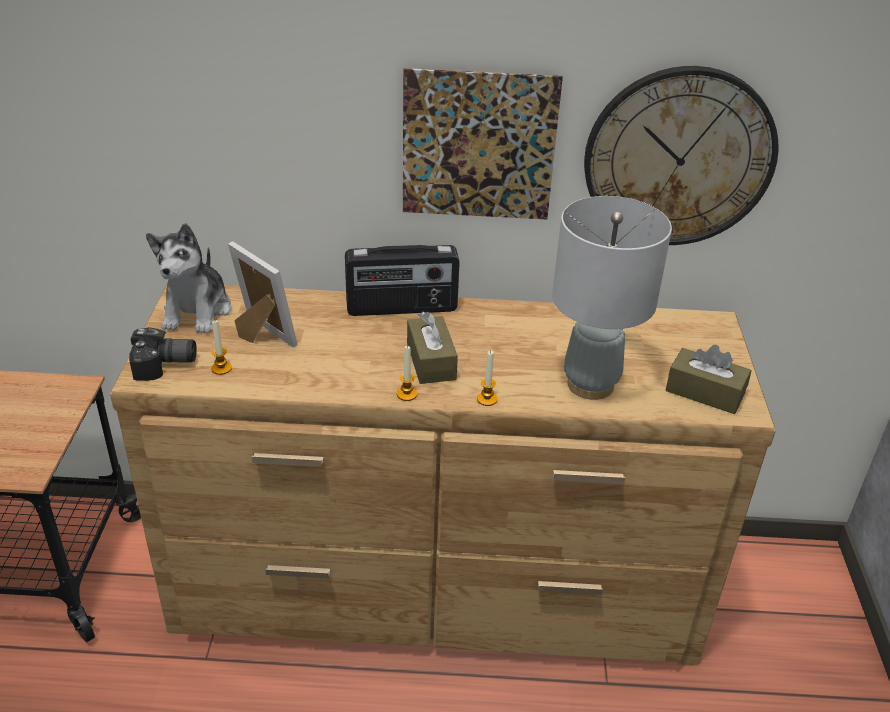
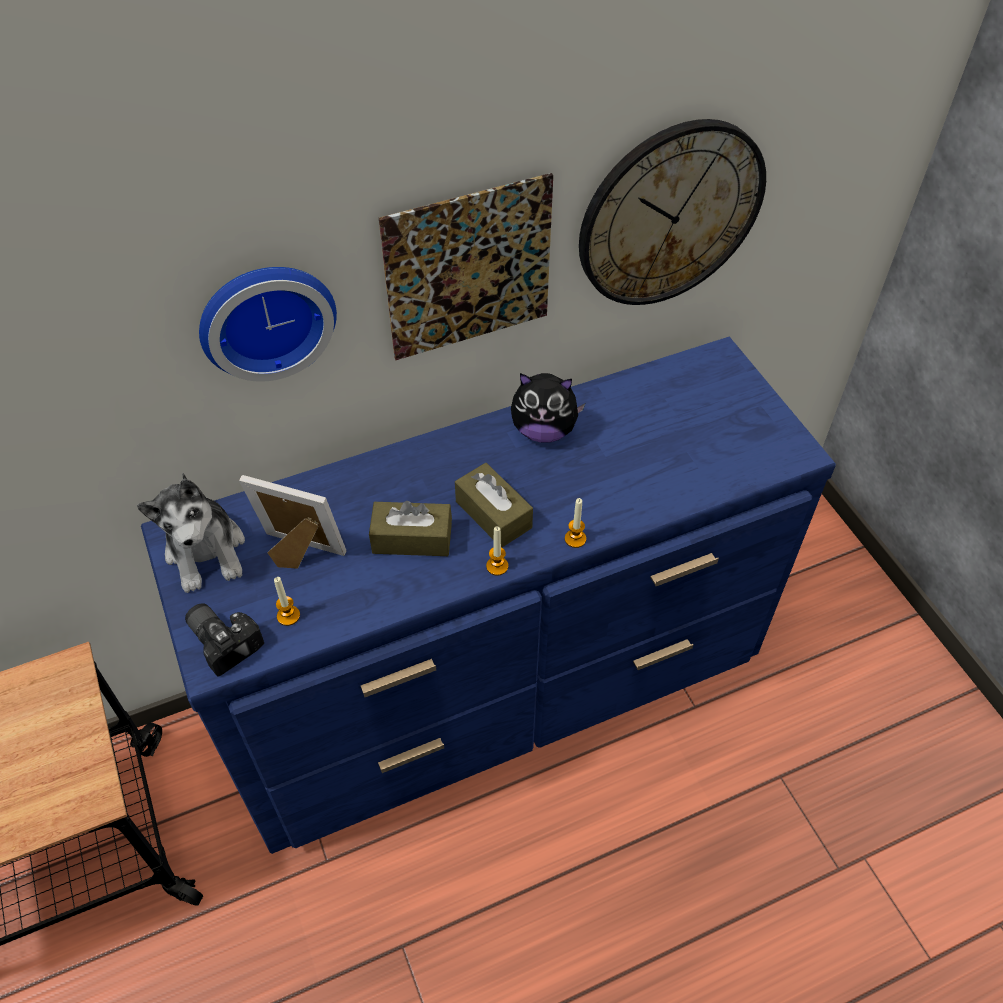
camera: 25 degrees left, 15 degrees up
brown dresser [110,283,776,665] -> blue dresser [141,337,836,854]
camera [129,327,197,381] -> camera turned 105 degrees counterclockwise [185,603,264,677]
radio [345,245,460,316] -> none
grey table lamp [552,196,672,400] -> none
brown tissue box [666,345,752,414] -> brown tissue box moved to [369,501,452,556]
none -> wall clock [199,267,337,382]
none -> plush toy [511,373,585,443]

